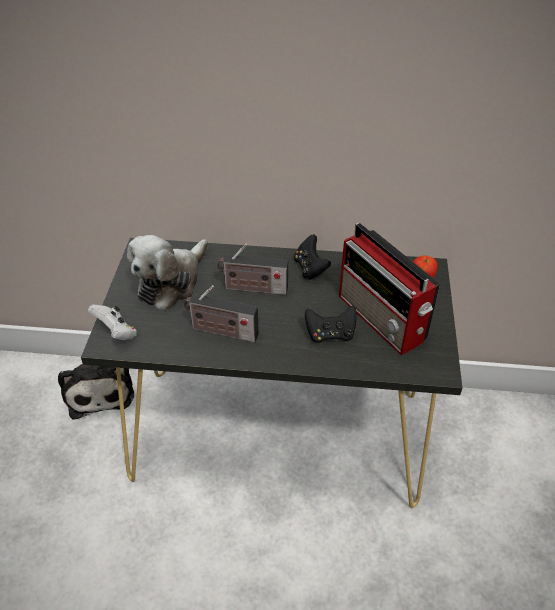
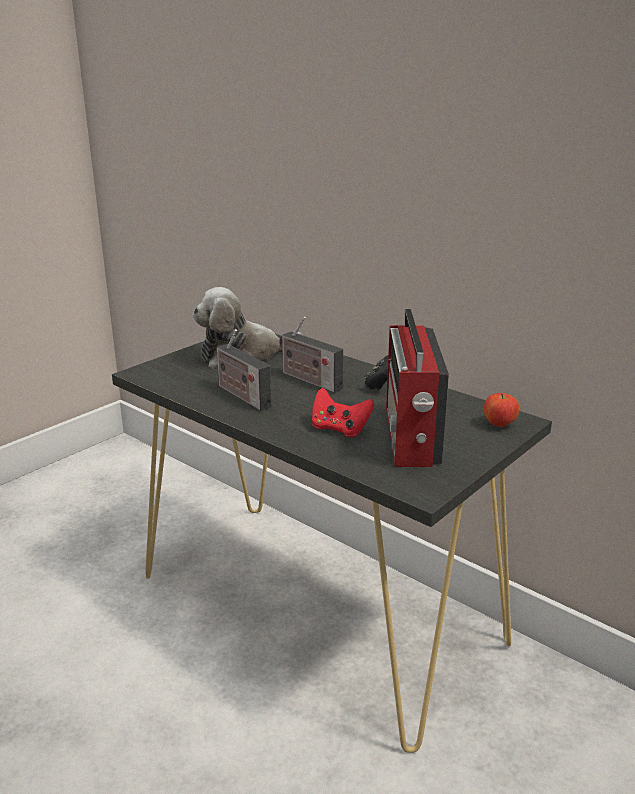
camera: 35 degrees right, 20 degrees down
plush toy [58,363,134,419] -> none
white game controller [88,305,137,340] -> none
black game controller [305,306,357,344] -> red game controller [312,388,374,437]

